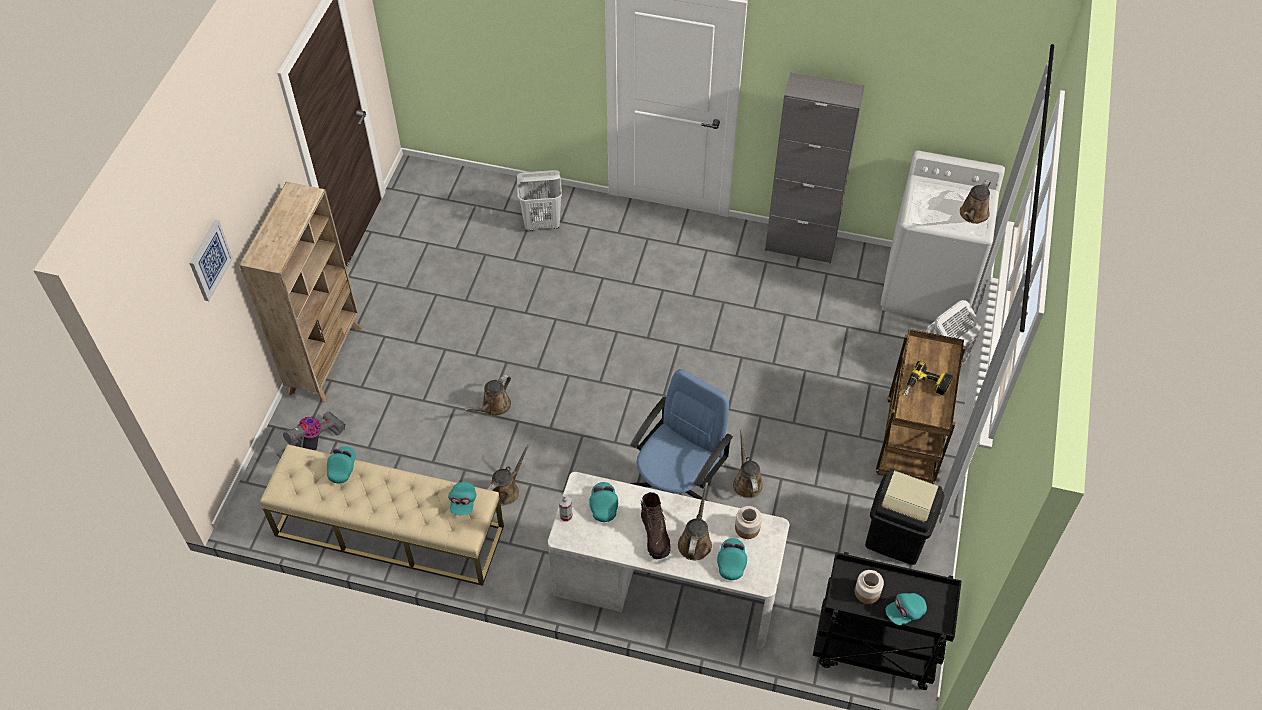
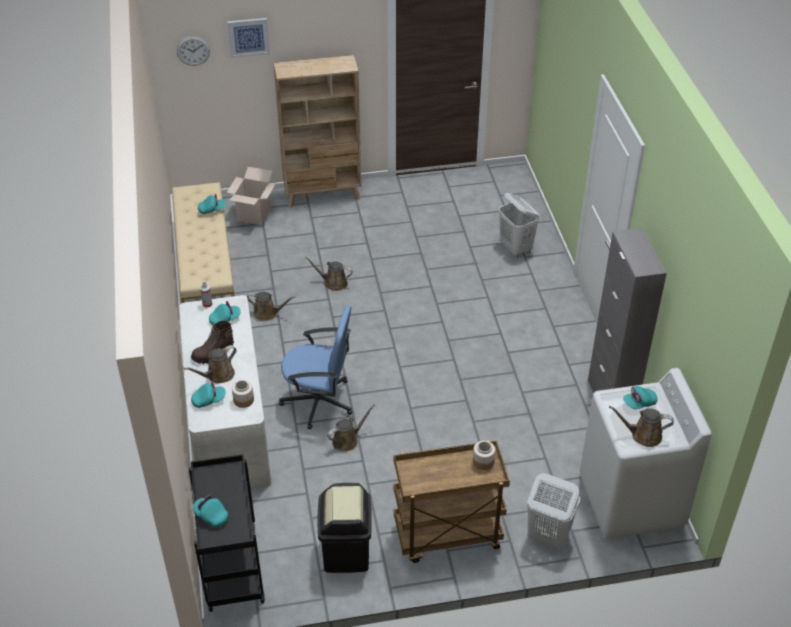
camera: 65 degrees right, 10 degrees down
vacuum cleaner [276,411,345,458] -> cardboard box [227,167,276,225]
turquoise cap [448,482,476,515] -> turquoise cap moved to [623,386,658,409]
brown watering can [678,482,712,560] -> brown watering can turned 150 degrees clockwise [184,345,236,384]
jar [855,570,884,604] -> jar moved to [473,441,495,470]
power drill [903,361,953,396] -> none
none -> wall clock [177,36,210,66]

